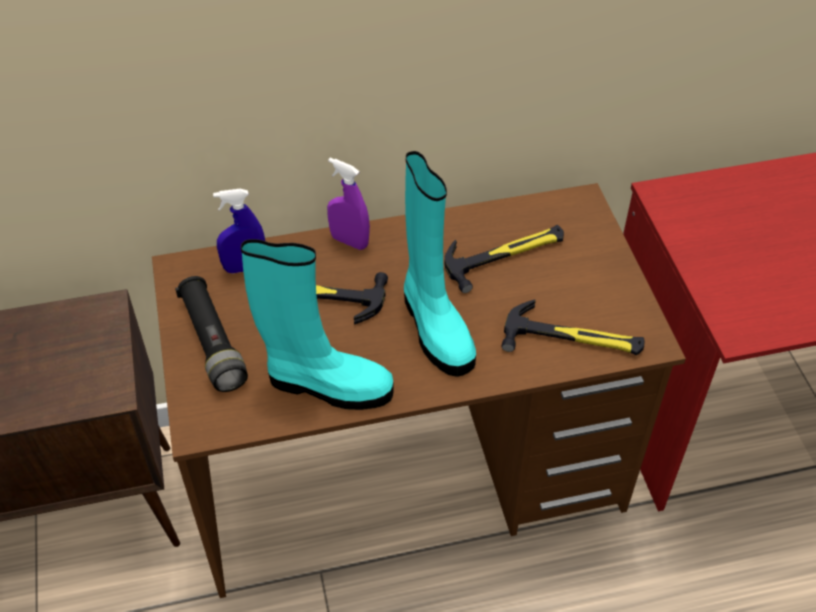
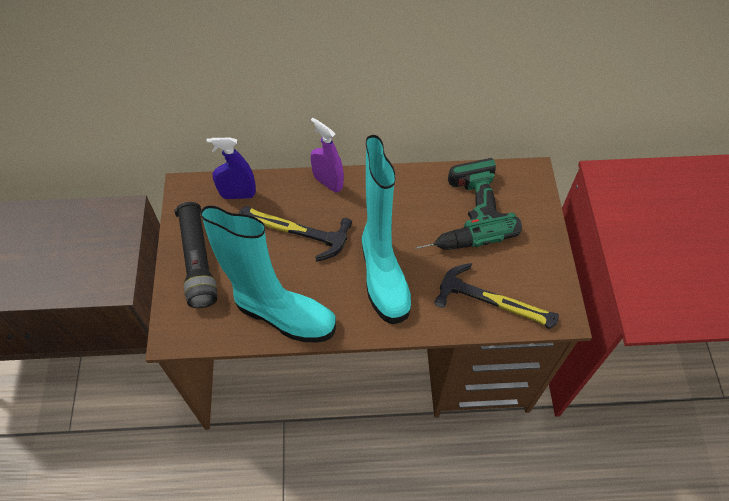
camera: 10 degrees right, 10 degrees up
hammer [444,225,564,293] -> power drill [415,158,522,250]

